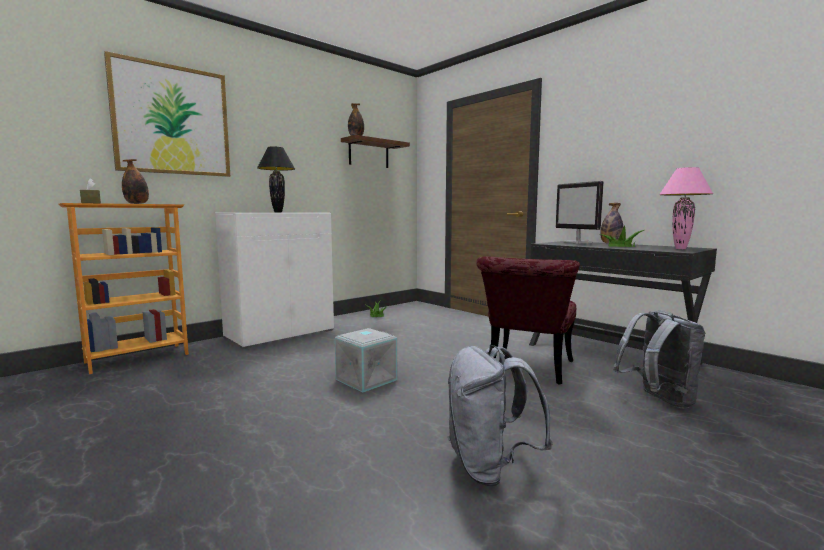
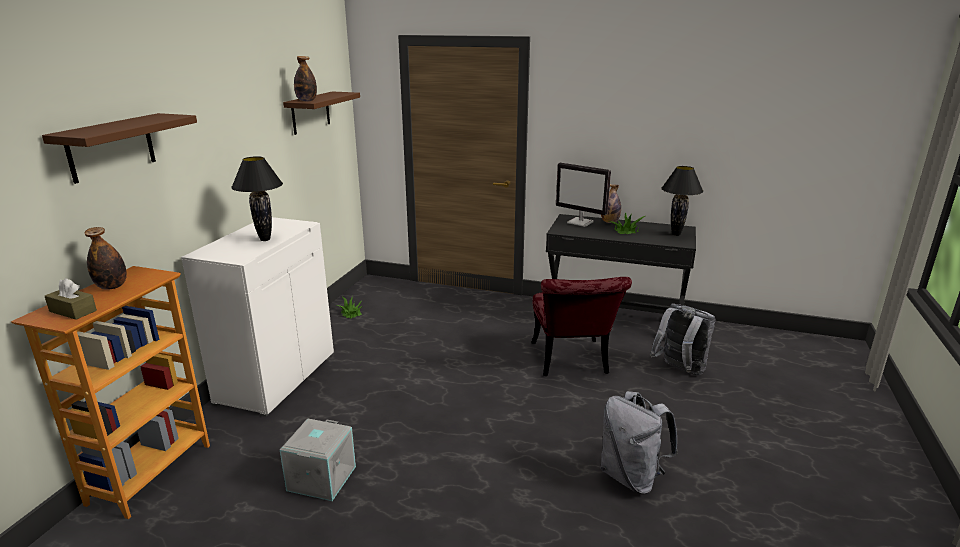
camera: 30 degrees left, 15 degrees up
picture [104,51,230,177] -> brown shelf [42,113,197,184]
grey storage box [335,328,397,393] -> grey storage box moved to [280,418,356,501]
pink table lamp [659,167,713,249] -> black table lamp [661,166,703,236]

